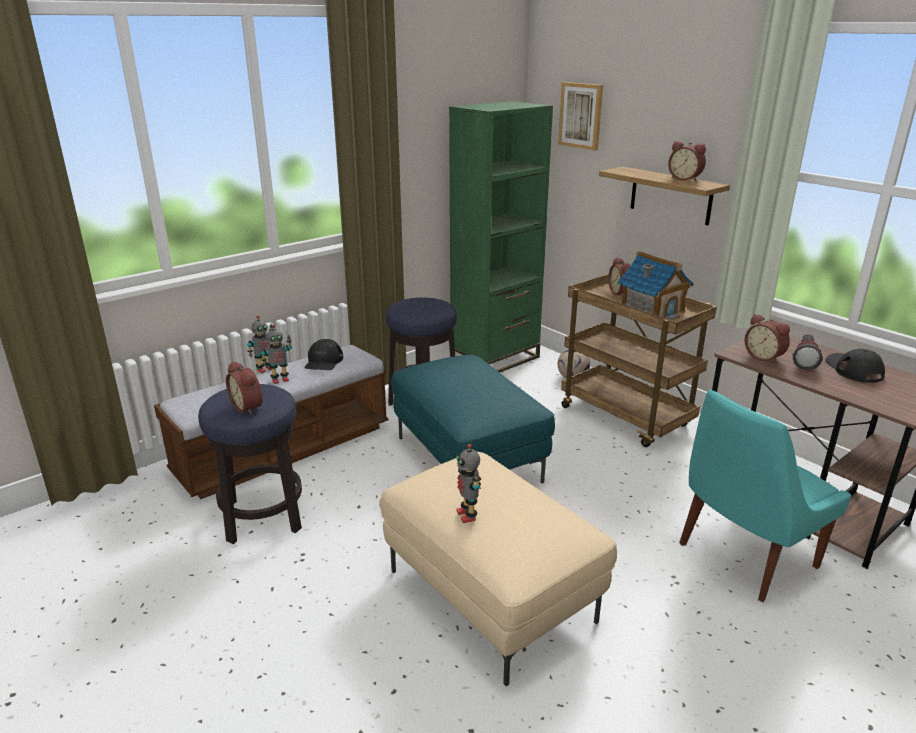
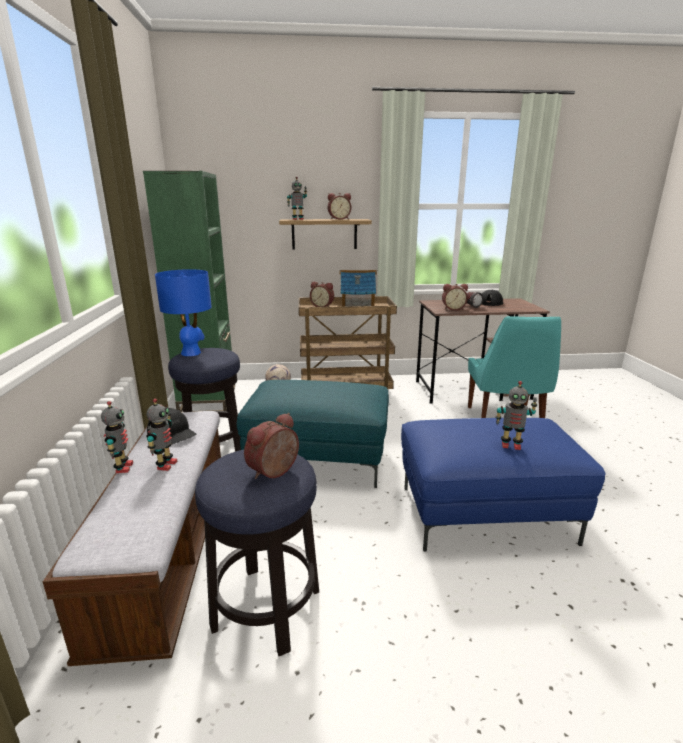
camera: 55 degrees left, 5 degrees down
alarm clock [226,361,263,415] -> alarm clock turned 135 degrees clockwise [244,413,299,479]
beige ottoman [379,451,617,686] -> blue ottoman [401,418,606,552]
picture [558,82,603,150] -> none
none -> blue table lamp [155,269,212,356]
none -> toy robot [287,177,307,220]

